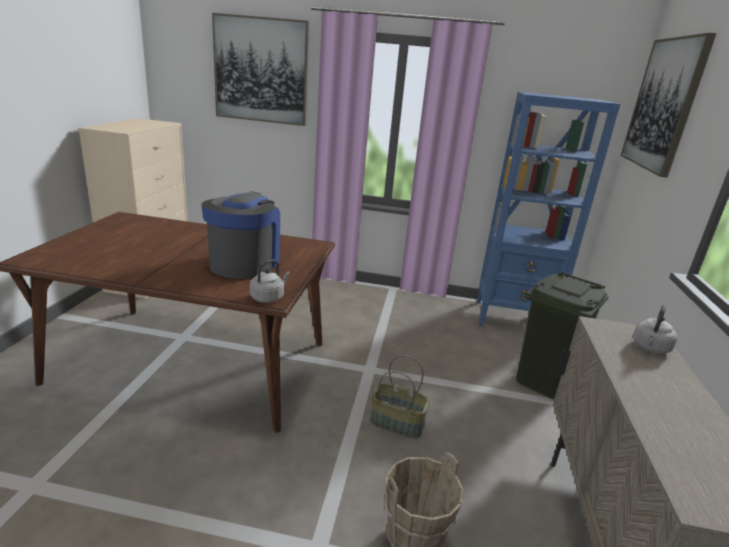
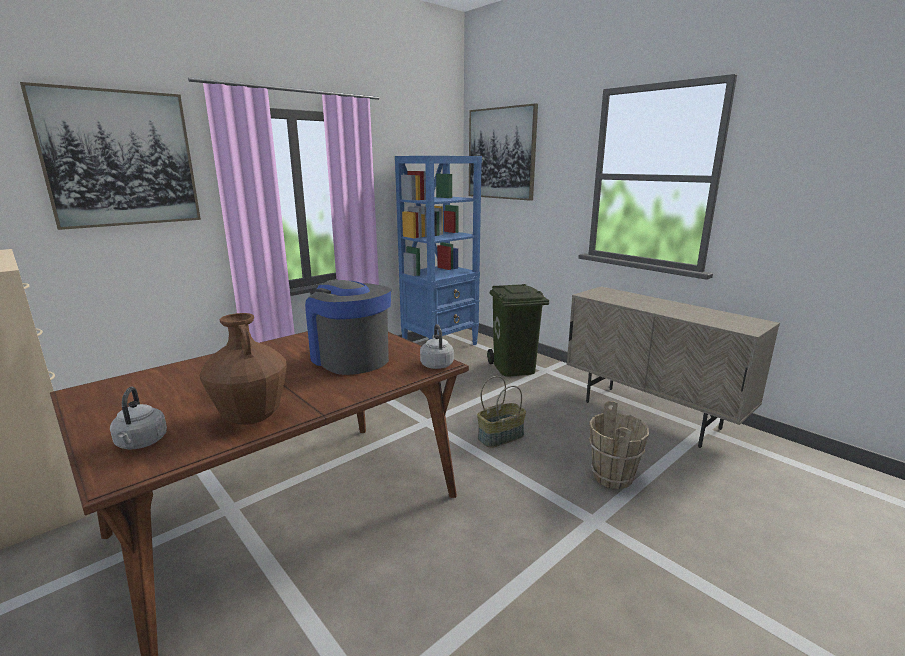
camera: 50 degrees left, 5 degrees down
grey kettle [633,305,678,354] -> grey kettle moved to [110,387,167,450]
none -> brown vase [199,313,287,425]

